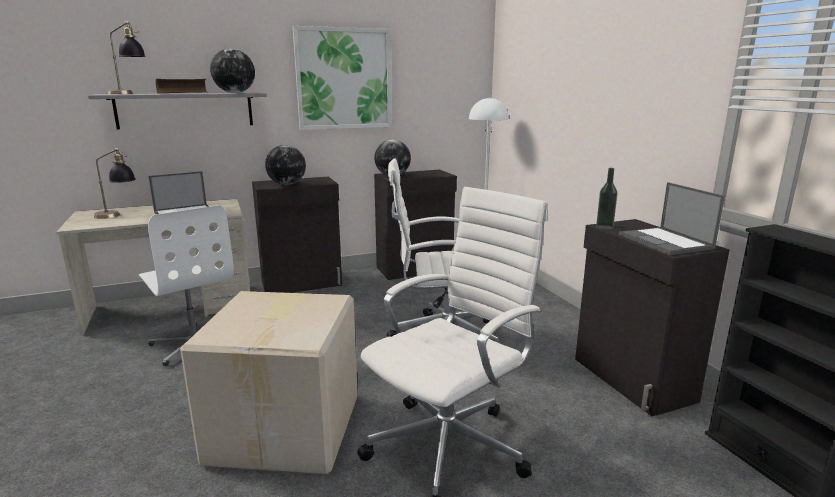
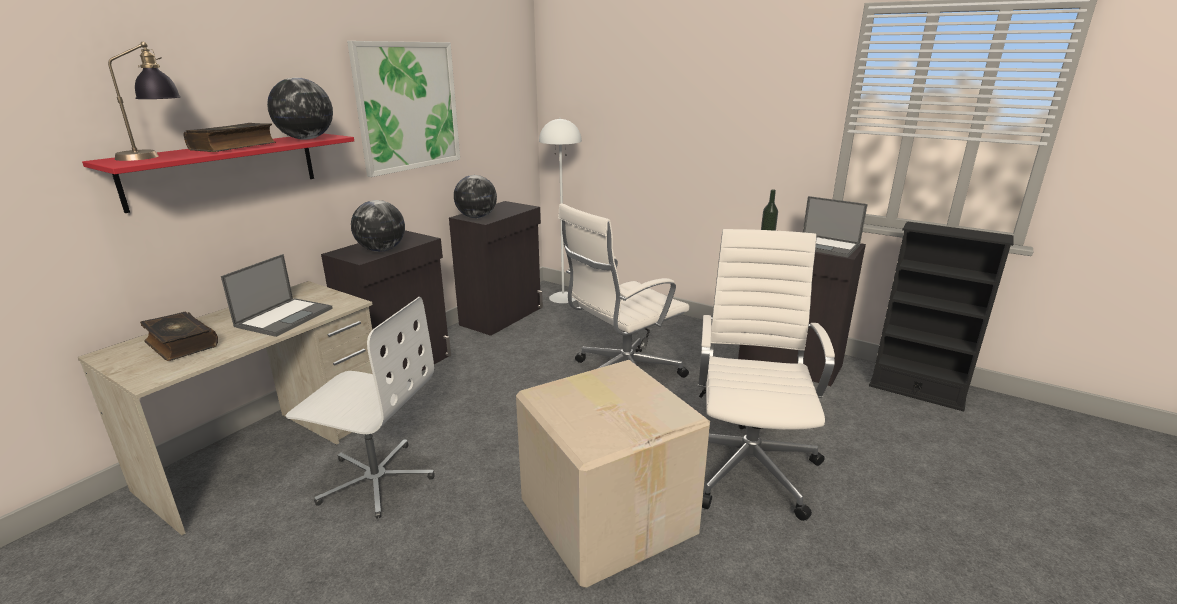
camera: 35 degrees left, 5 degrees up
grey shelf [88,93,267,129] -> red shelf [82,133,354,213]
table lamp [94,148,136,219] -> book [140,312,218,361]

